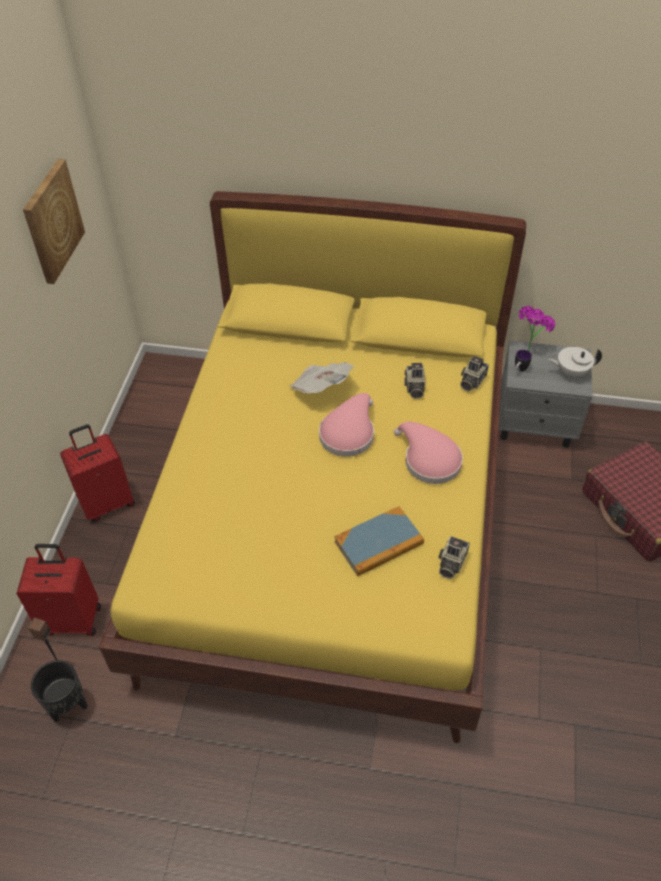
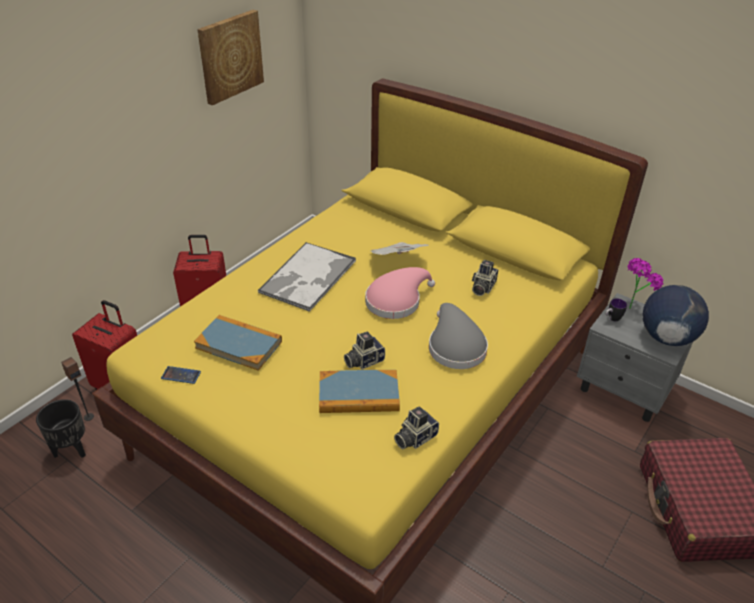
camera: 25 degrees right, 10 degrees down
pink hat [394,422,463,484] -> grey hat [429,303,488,369]
camera [460,356,489,391] -> camera moved to [344,331,385,370]
white teapot [548,347,602,378] -> globe [642,285,709,346]
none -> phone [161,366,201,384]
none -> book [194,315,282,371]
none -> tray [258,242,356,312]

